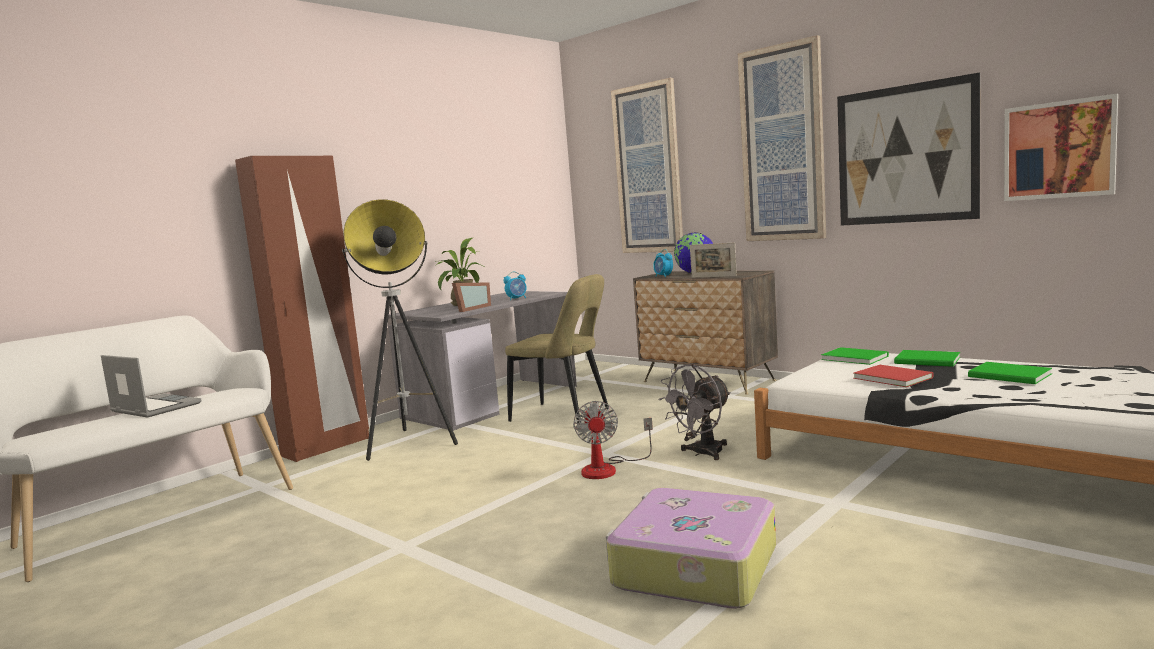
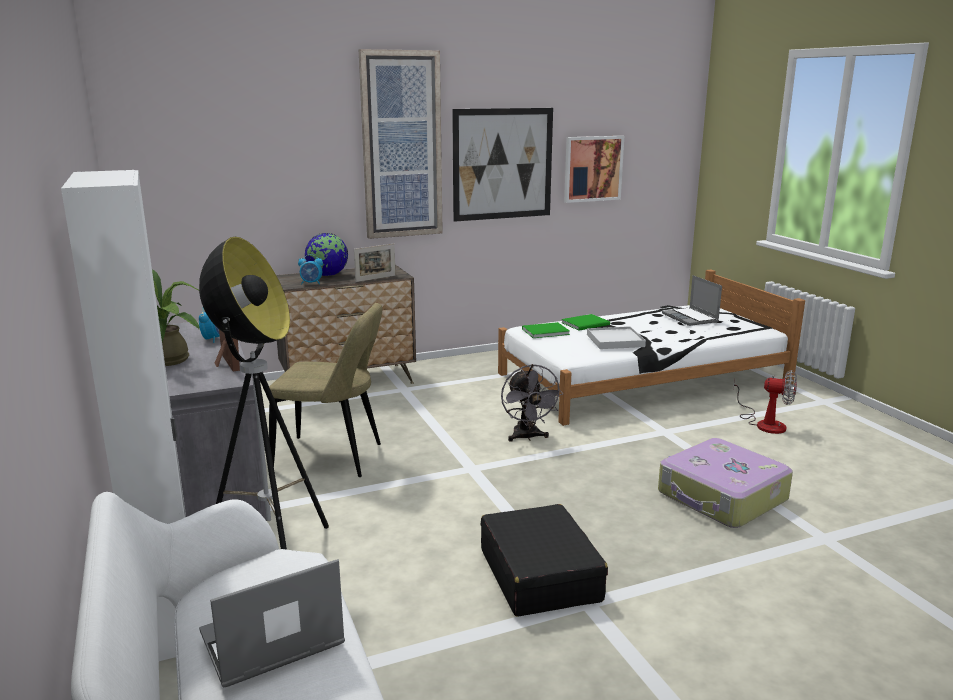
camera: 65 degrees left, 10 degrees up
brown wardrobe [235,156,369,462] -> white wardrobe [61,170,186,661]
beige chair [505,274,609,423] -> beige chair turned 45 degrees clockwise [269,303,382,477]
fan [573,401,653,479] -> fan moved to [733,370,797,434]
picture [611,78,683,253] -> none
red book [853,365,934,387] -> white tray [587,326,646,349]
green book [968,362,1052,384] -> none
none -> black suitcase [481,504,608,617]
none -> laptop [662,275,722,326]

